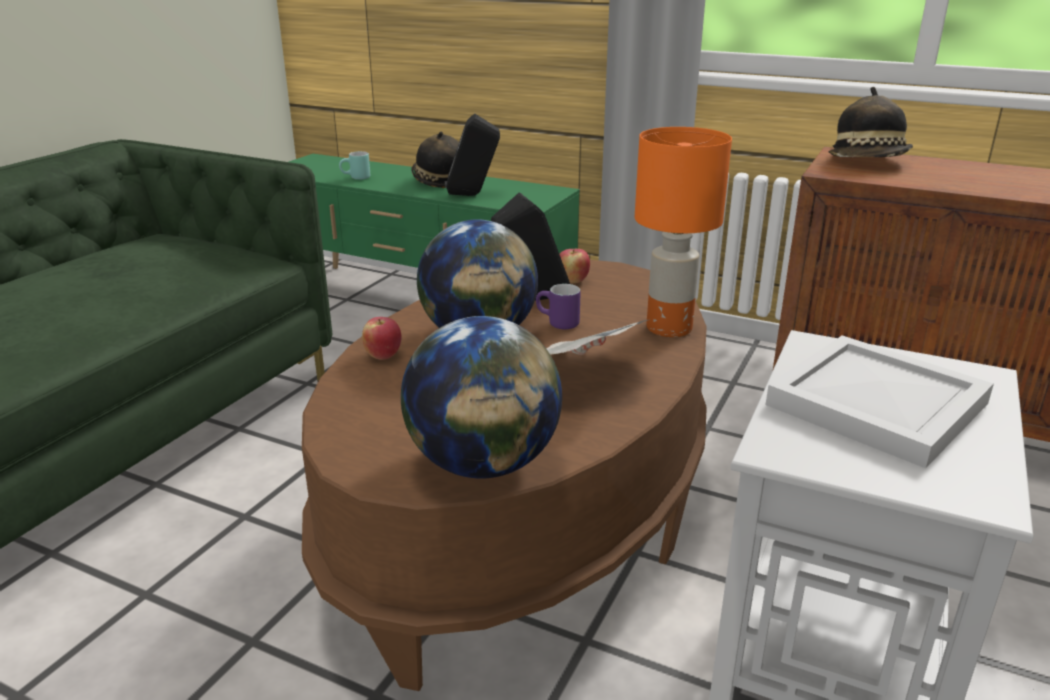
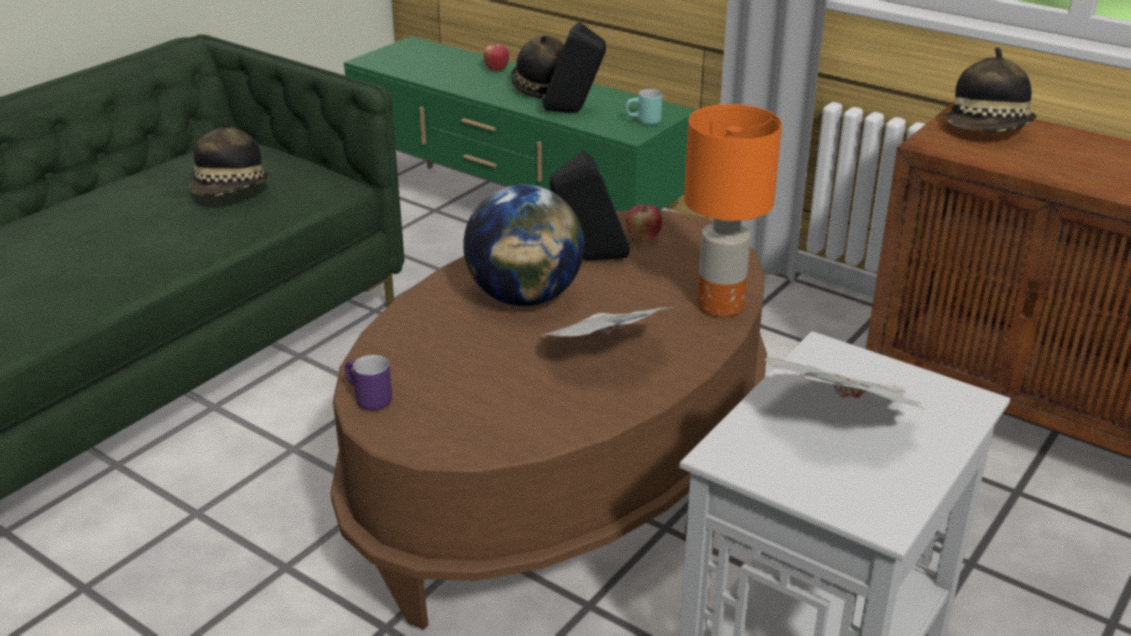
camera: 10 degrees right, 5 degrees up
turquoise mug [339,151,370,180] -> turquoise mug moved to [625,89,662,125]
apple [362,317,402,360] -> apple moved to [483,43,509,72]
globe [401,316,562,479] -> none
purple mug [536,284,581,329] -> purple mug moved to [345,355,392,410]
white tray [766,335,994,468] -> newspaper [765,357,924,409]
none -> hat [189,119,270,196]

